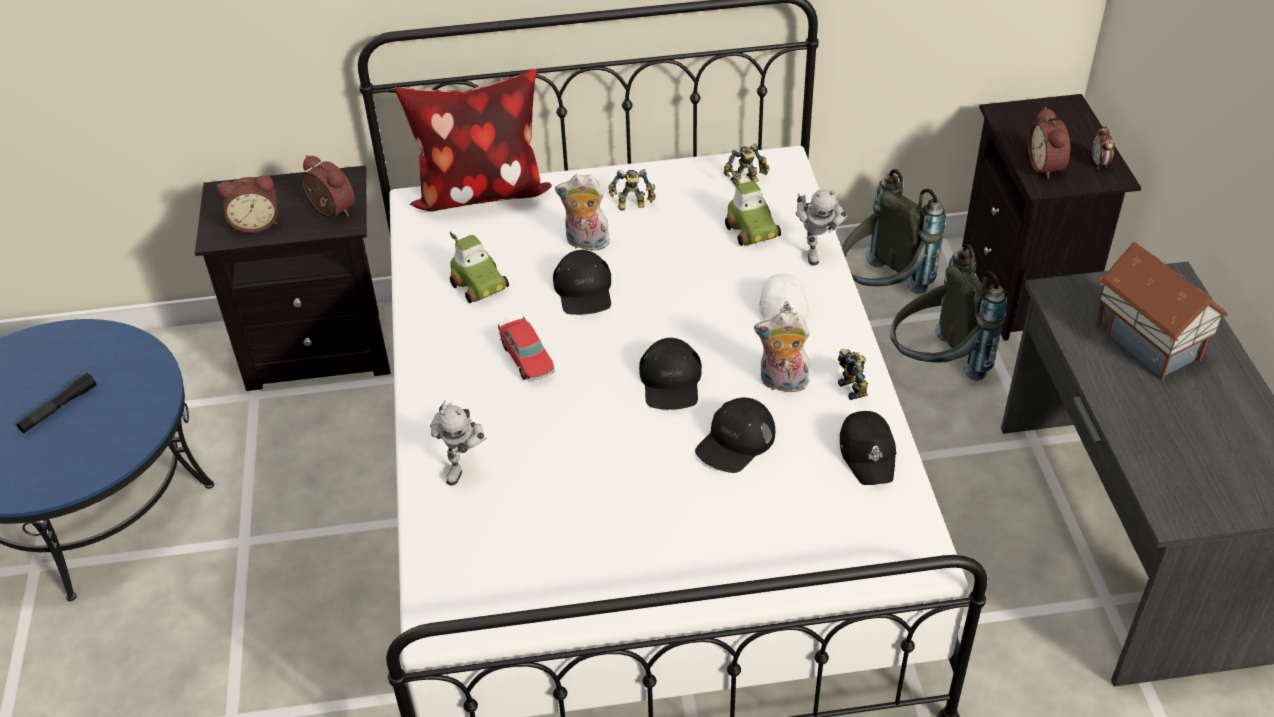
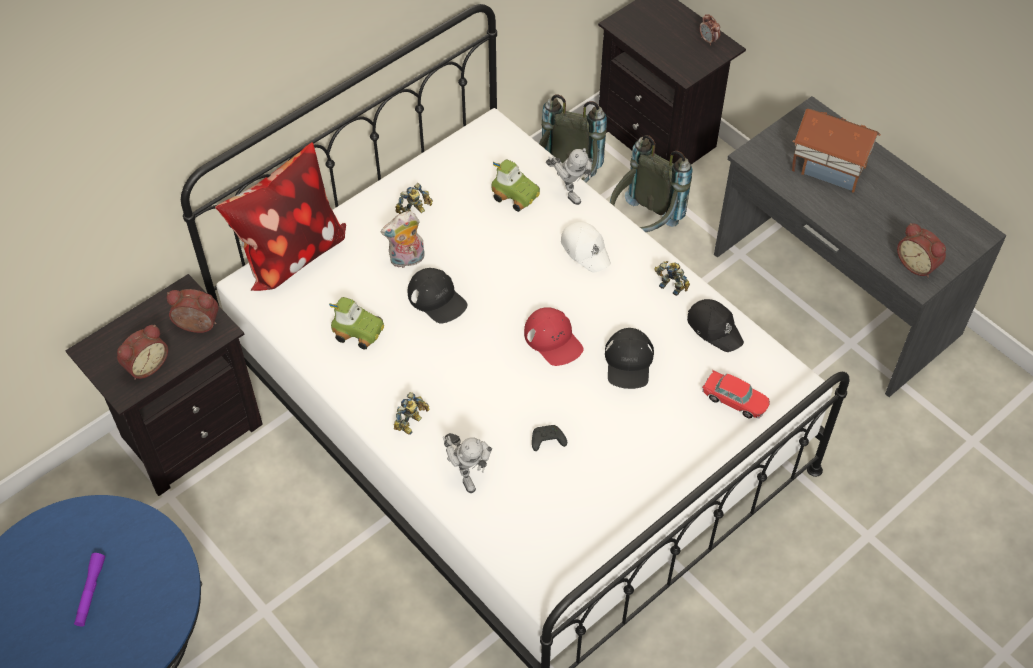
camera: 35 degrees left, 10 degrees up
black flashlight [17,373,97,433] -> purple flashlight [74,553,105,626]
toy car [498,316,555,381] -> toy car moved to [702,370,770,418]
black cap [639,338,702,410] -> red cap [524,307,583,366]
toy robot [723,144,769,187] -> toy robot moved to [394,392,429,435]
plush toy [754,313,813,393] -> none
alarm clock [1028,107,1070,179] -> alarm clock moved to [897,223,946,278]
none -> black game controller [532,425,567,451]

